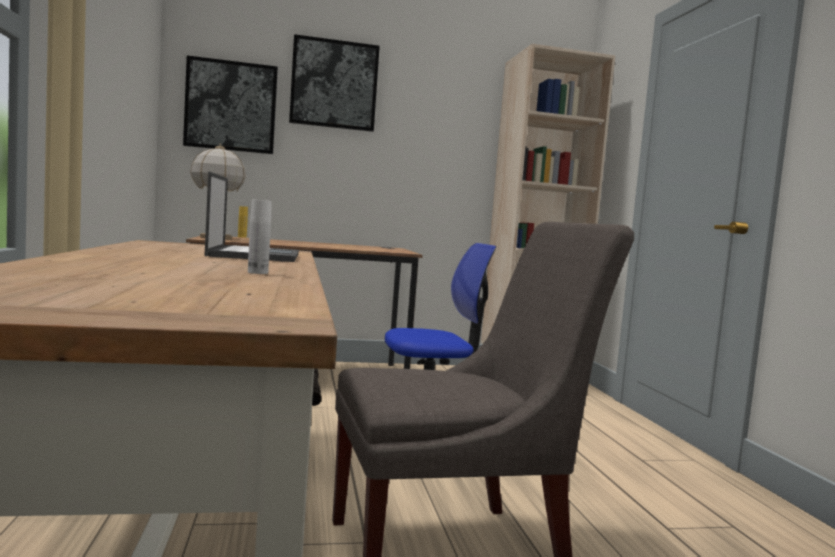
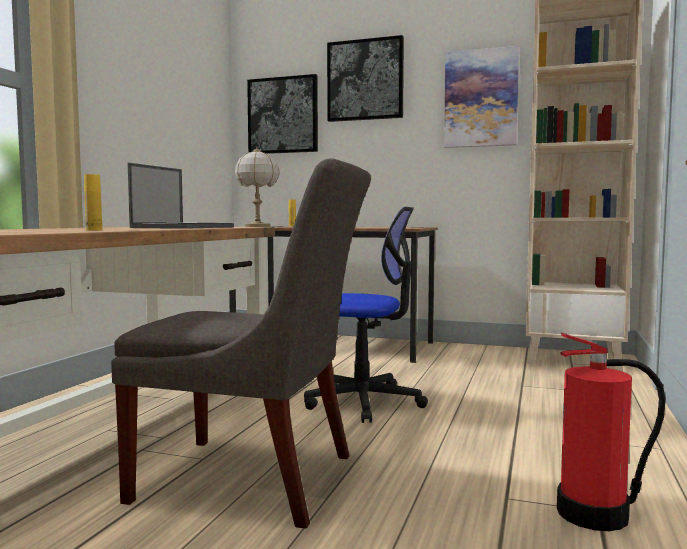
camera: 30 degrees right, 0 degrees up
white bottle [248,200,272,274] -> yellow bottle [84,174,102,230]
none -> picture [444,46,519,148]
none -> fire extinguisher [557,332,666,531]

